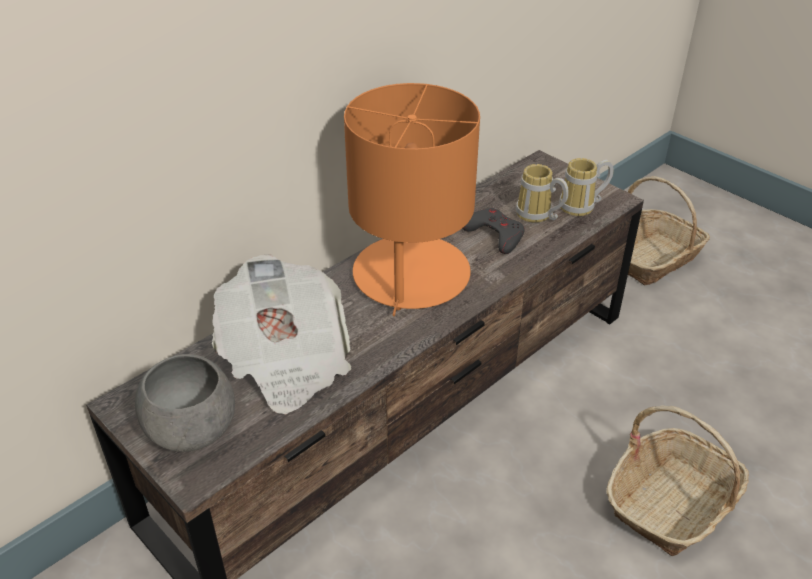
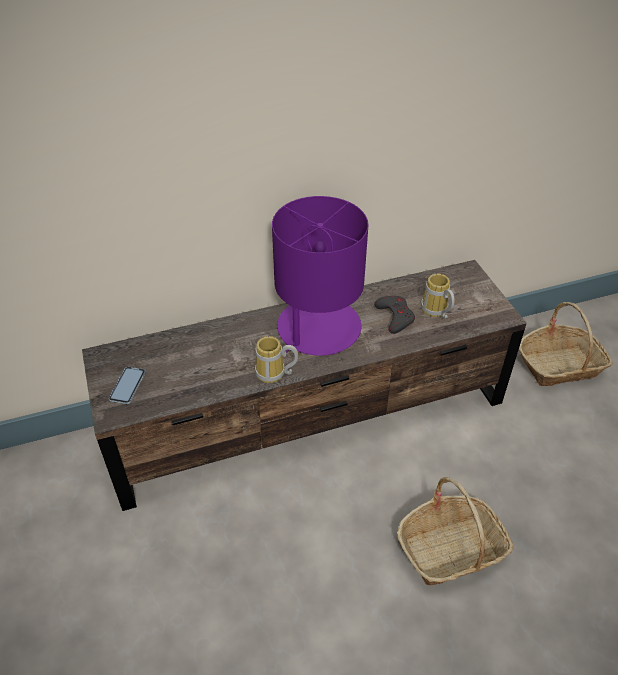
camera: 25 degrees right, 5 degrees up
grey bowl [135,354,235,452] -> phone [109,367,146,404]
newspaper [212,254,351,414] -> none
orange table lamp [344,83,480,316] -> purple table lamp [272,196,368,356]
mug [559,158,614,216] -> mug moved to [255,336,298,383]

